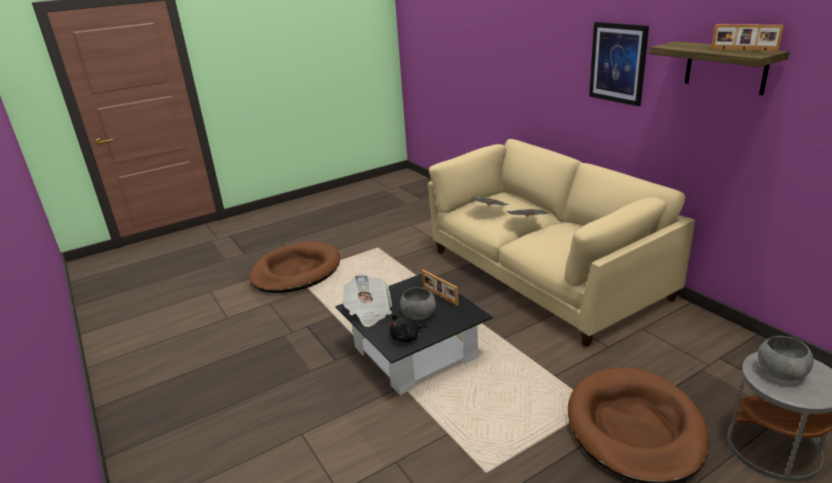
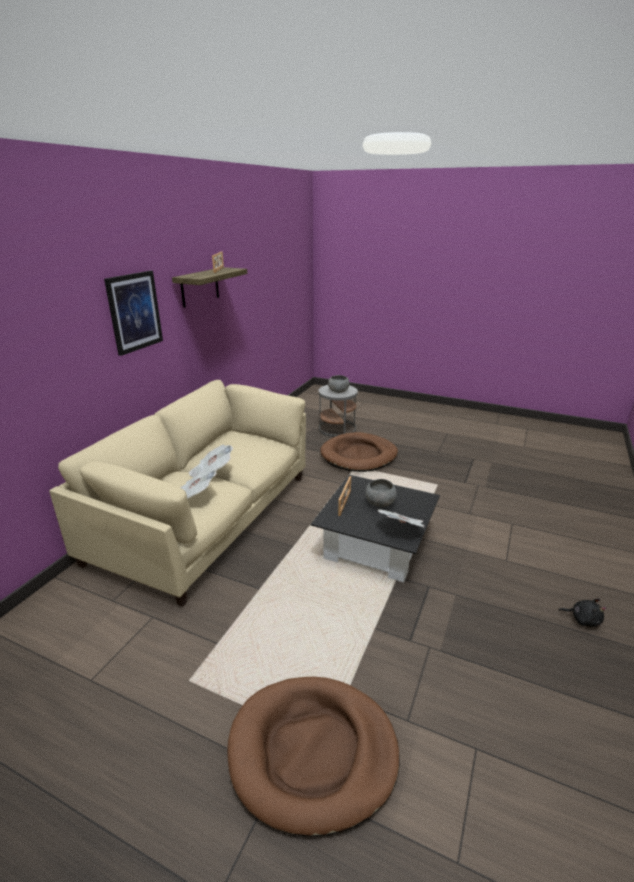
camera: 125 degrees left, 0 degrees up
black plush toy [389,315,427,342] -> black plush toy moved to [558,599,606,627]

